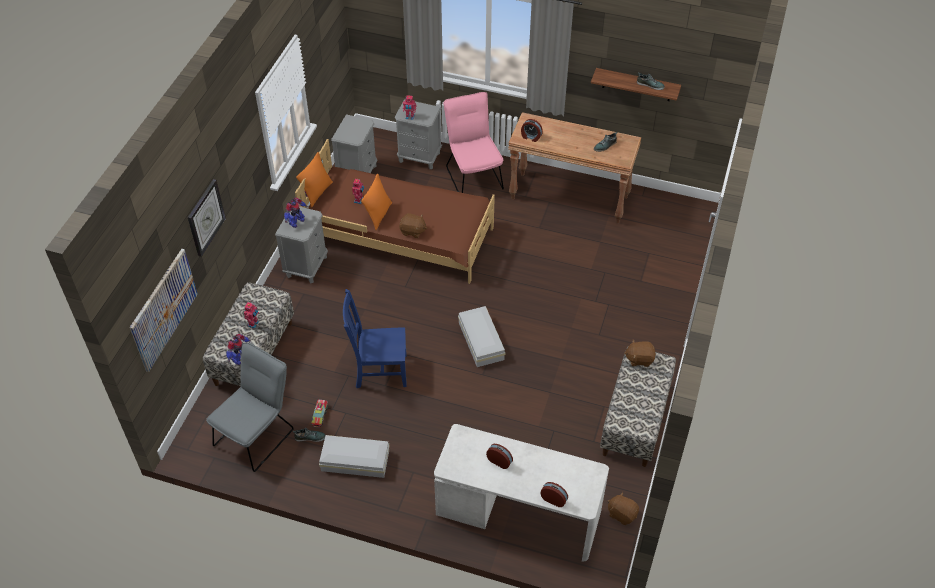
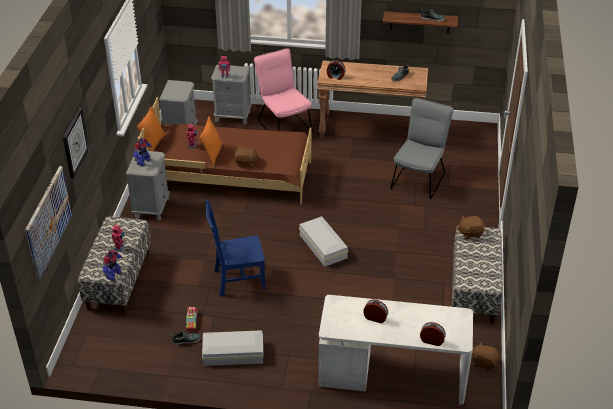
camera: 10 degrees left, 10 degrees down
grey chair [206,342,294,472] -> grey chair moved to [390,98,454,199]

